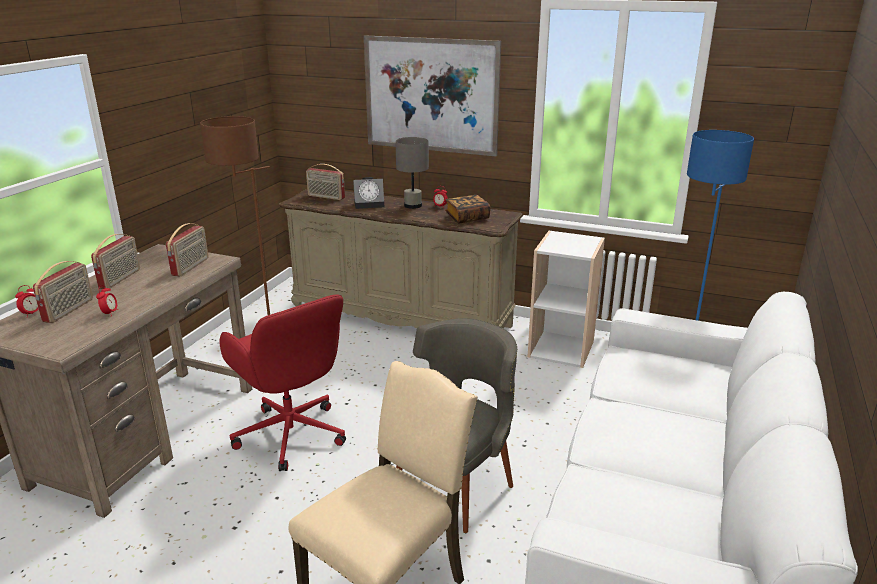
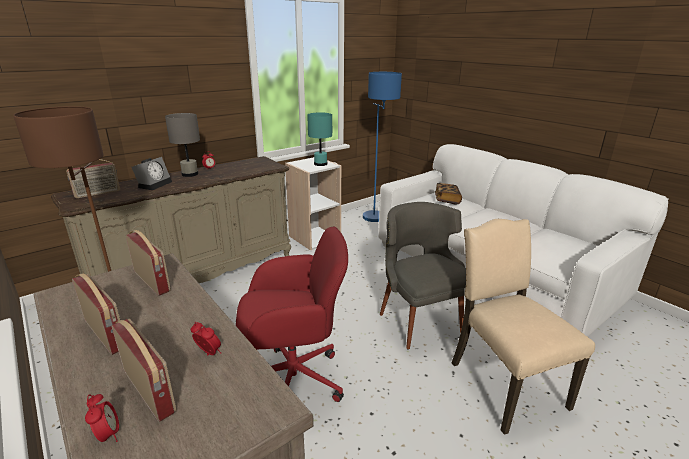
camera: 60 degrees left, 0 degrees up
picture [364,35,501,157] -> none
book [445,195,491,223] -> book moved to [435,183,462,204]
none -> turquoise table lamp [308,112,332,166]

